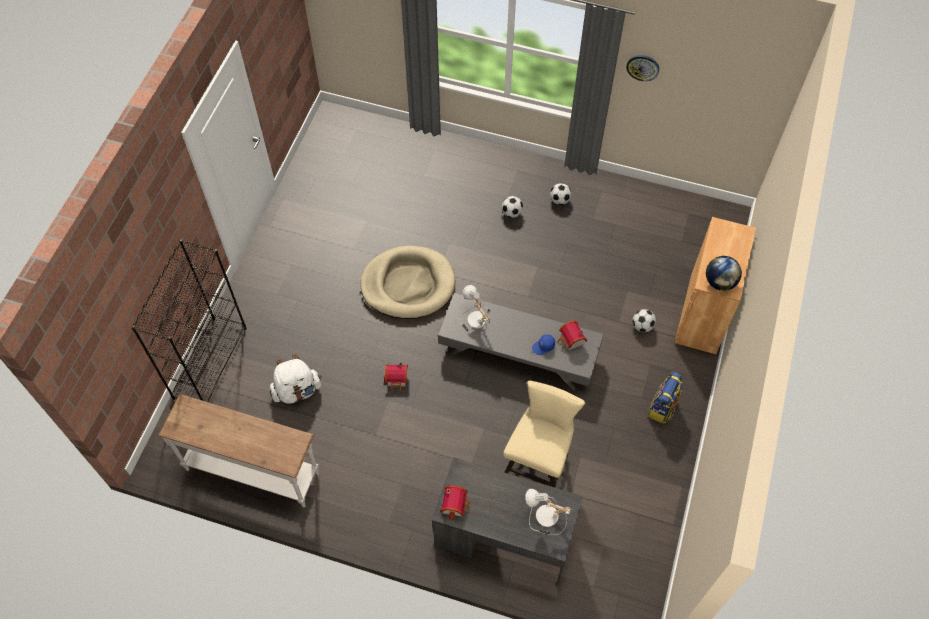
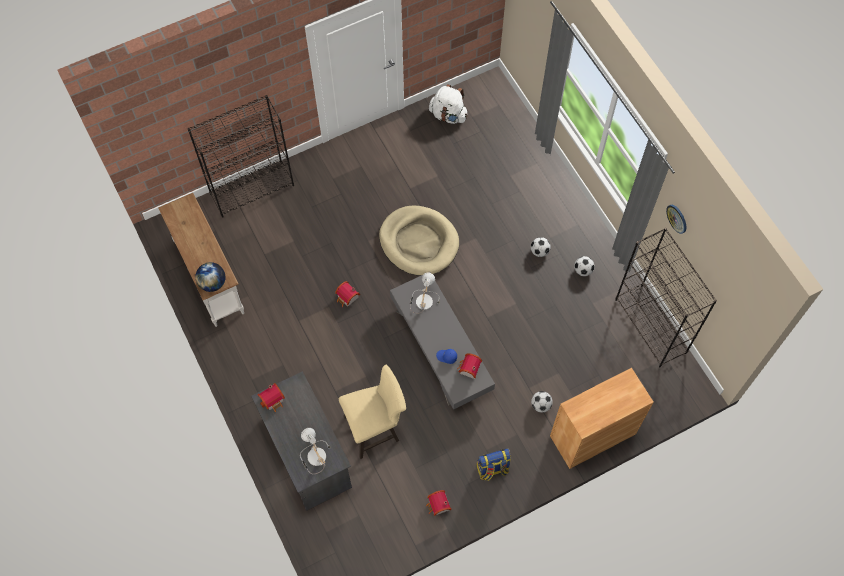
camera: 45 degrees right, 5 degrees up
white backpack [270,354,321,404] -> white backpack moved to [429,84,468,124]
globe [706,256,742,291] -> globe moved to [195,262,225,292]
none -> toy house [426,490,452,516]
none -> black bookcase [615,228,717,367]

